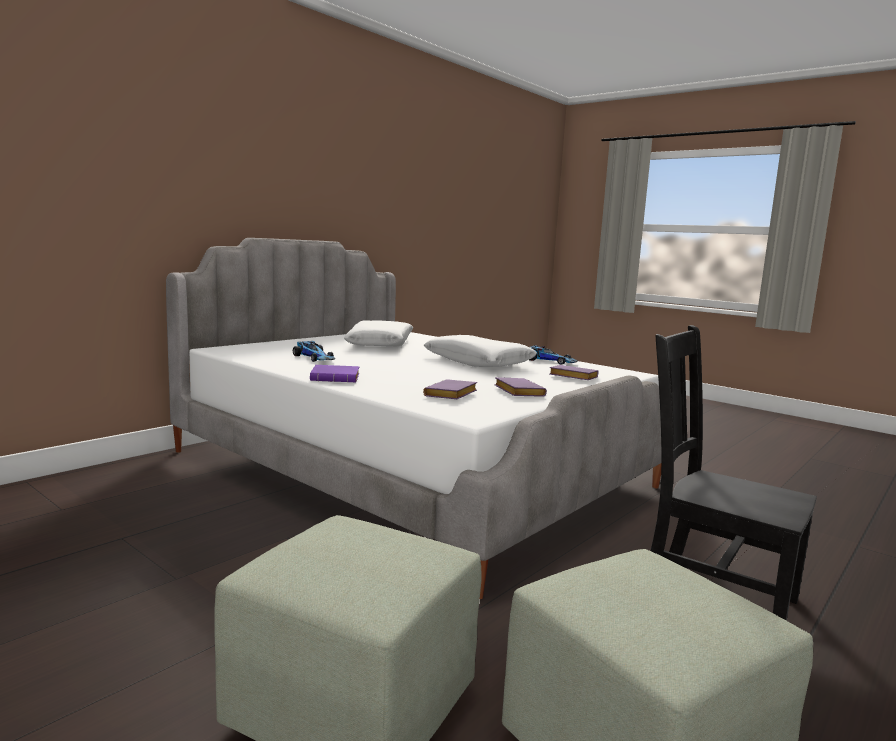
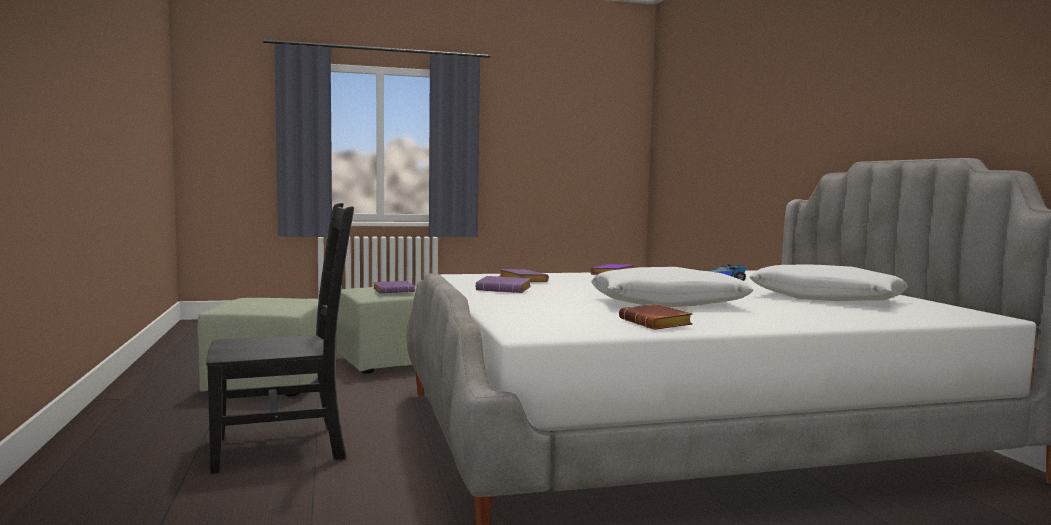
camera: 125 degrees right, 5 degrees down
toy car [529,345,578,365] -> brown book [619,304,692,330]
purple book [549,365,599,380] -> purple book moved to [373,281,415,294]

